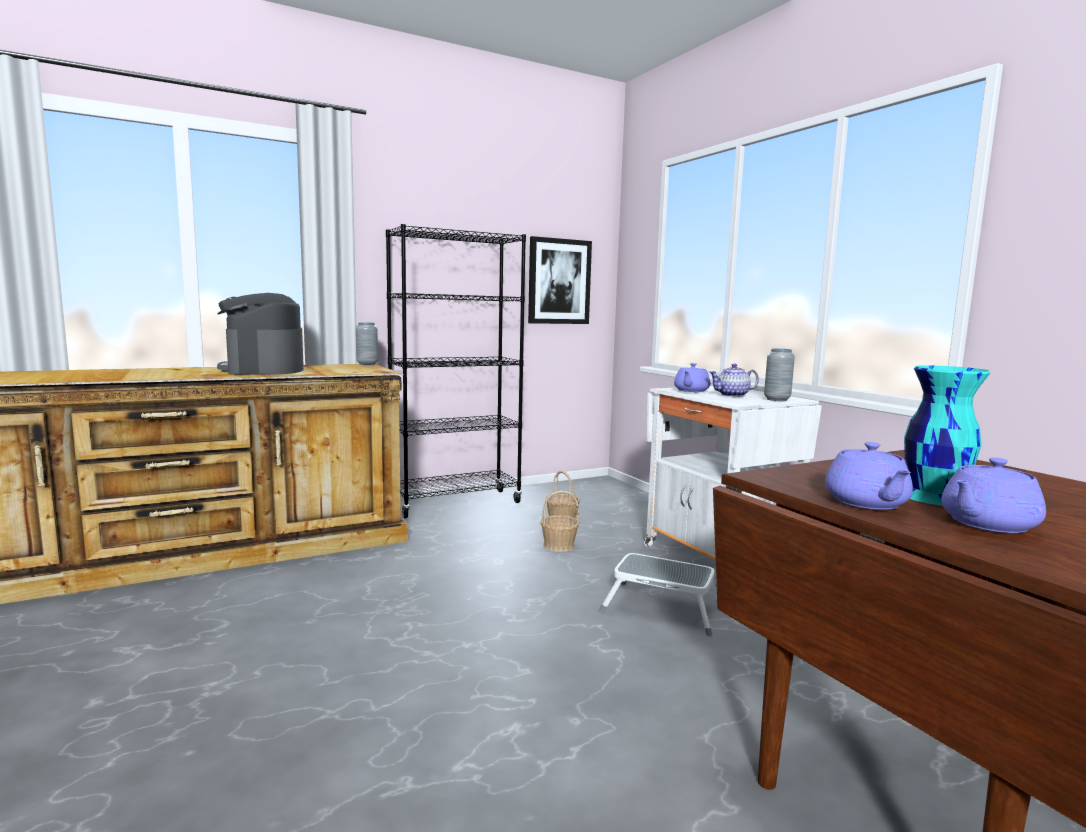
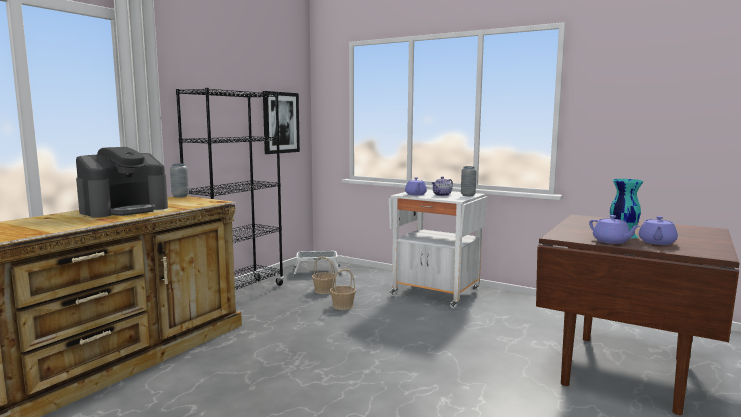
camera: 30 degrees left, 0 degrees up
coffee machine [217,293,304,375] -> coffee machine turned 90 degrees counterclockwise [76,147,168,218]
grey step ladder [599,553,717,636] -> grey step ladder moved to [292,251,342,277]

